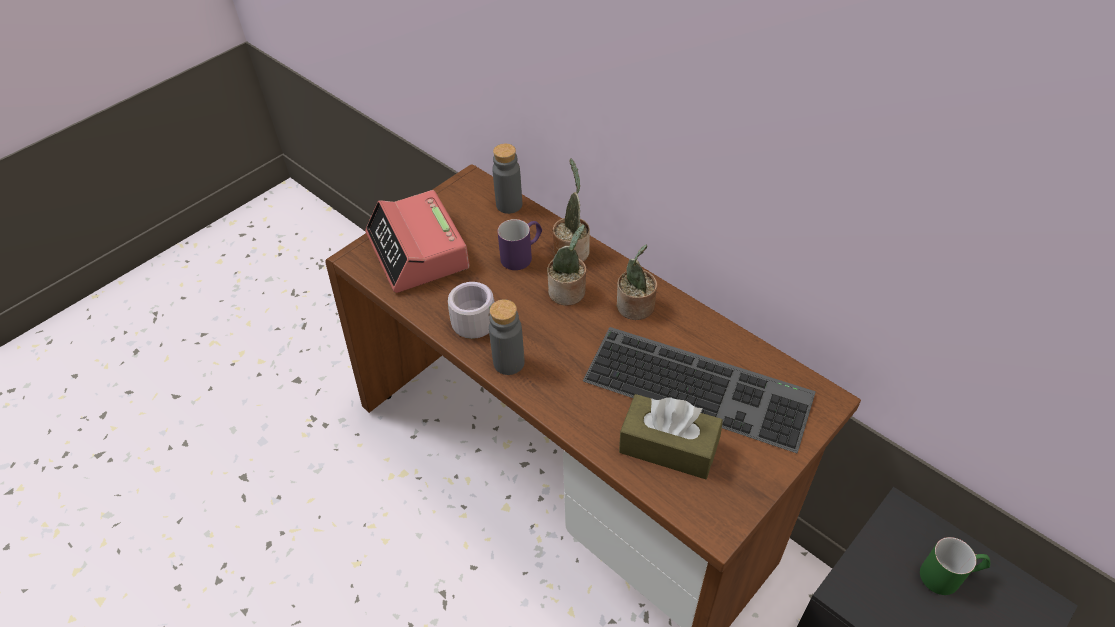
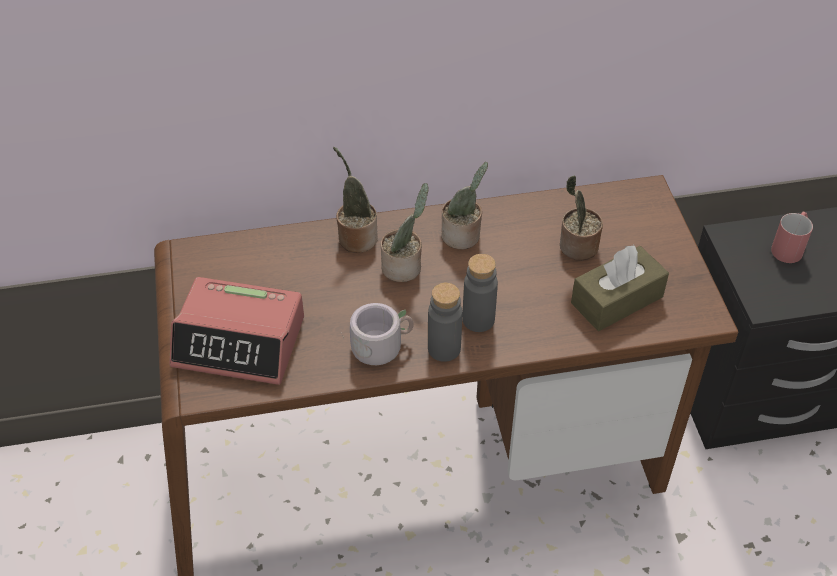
camera: 55 degrees left, 0 degrees up
grey bottle [492,144,522,214] -> grey bottle moved to [463,254,498,332]
purple mug [497,219,542,270] -> none
keyboard [583,327,816,453] -> potted plant [560,175,603,260]
green mug [920,537,990,595] -> red mug [771,212,813,263]

